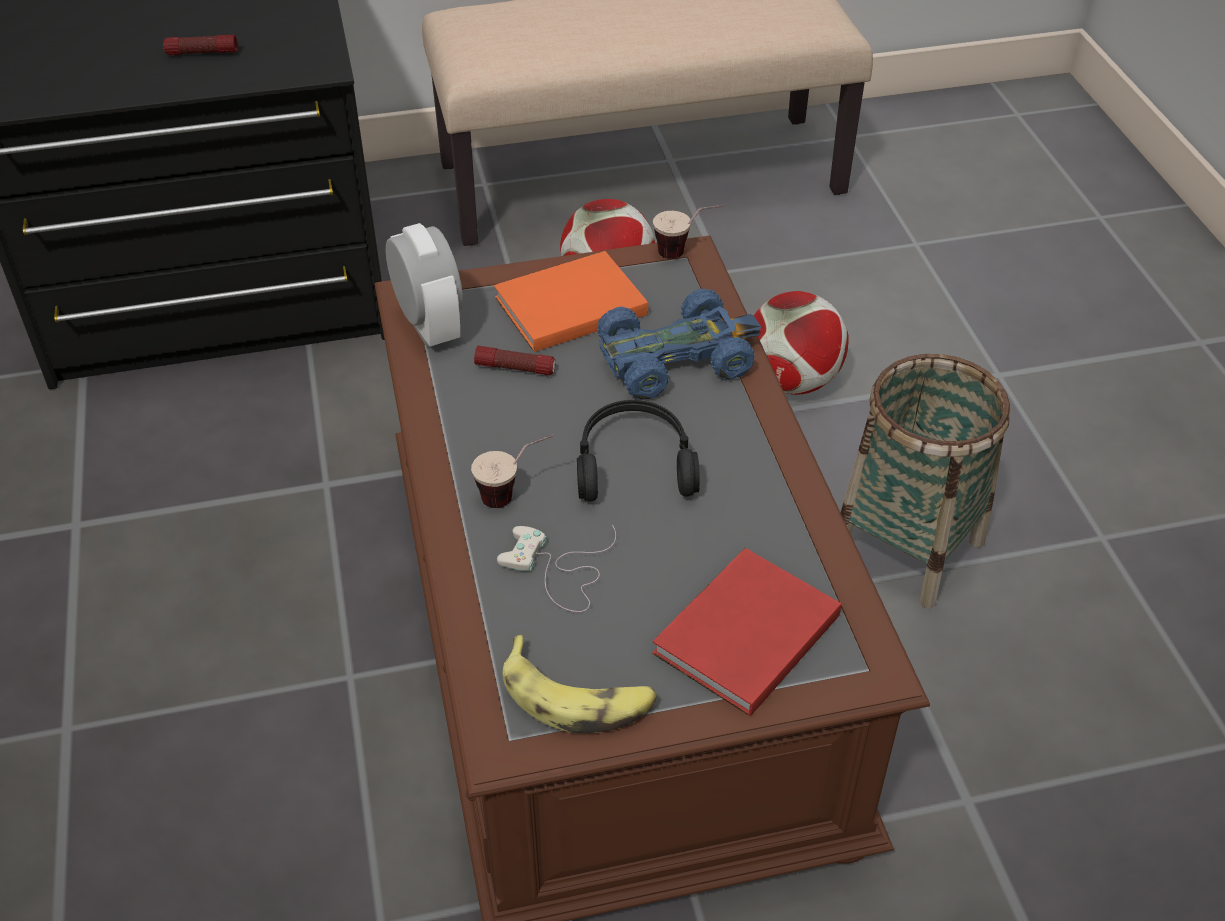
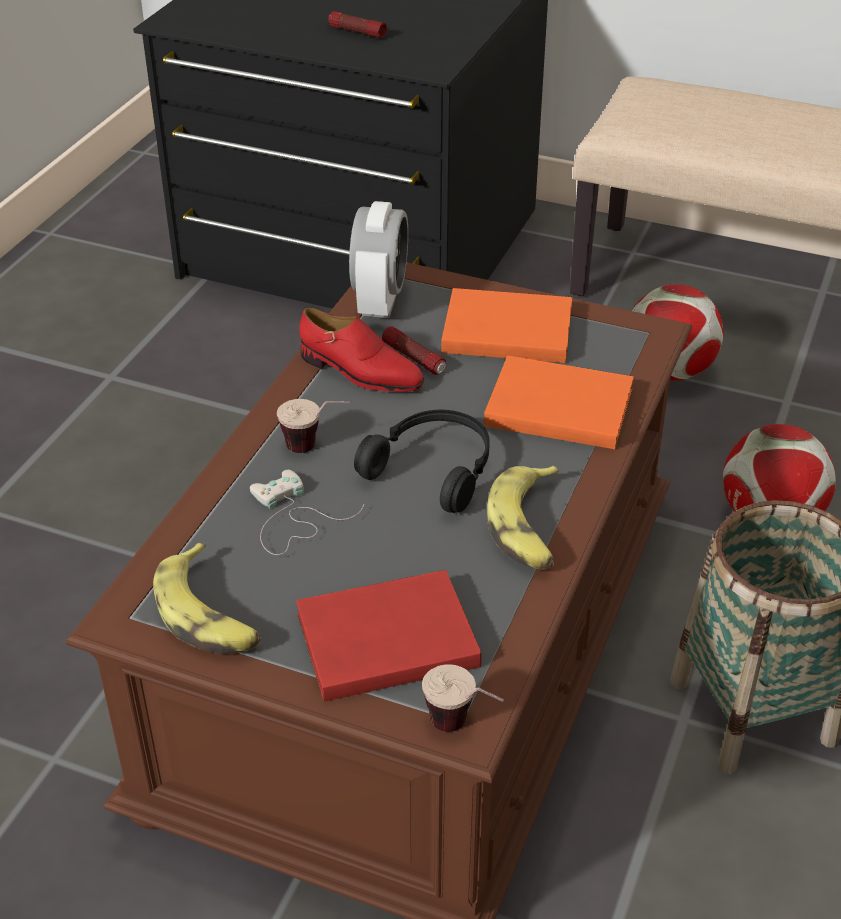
camera: 35 degrees right, 5 degrees down
blue toy car [598,289,761,400] -> orange book [484,356,634,449]
cup [653,204,724,259] -> cup moved to [422,665,504,732]
none -> red shoe [299,308,424,392]
none -> banana [487,466,559,570]

